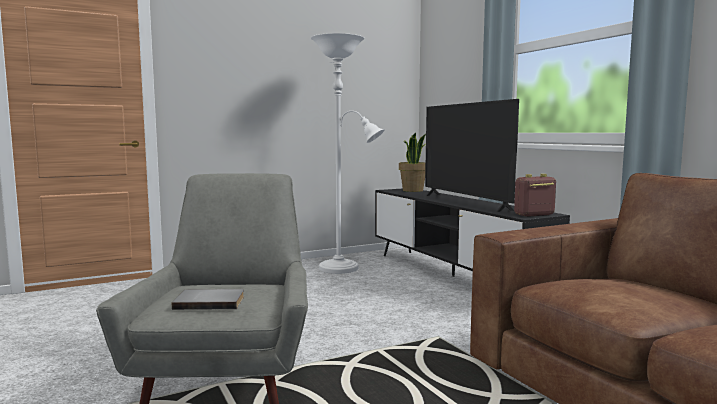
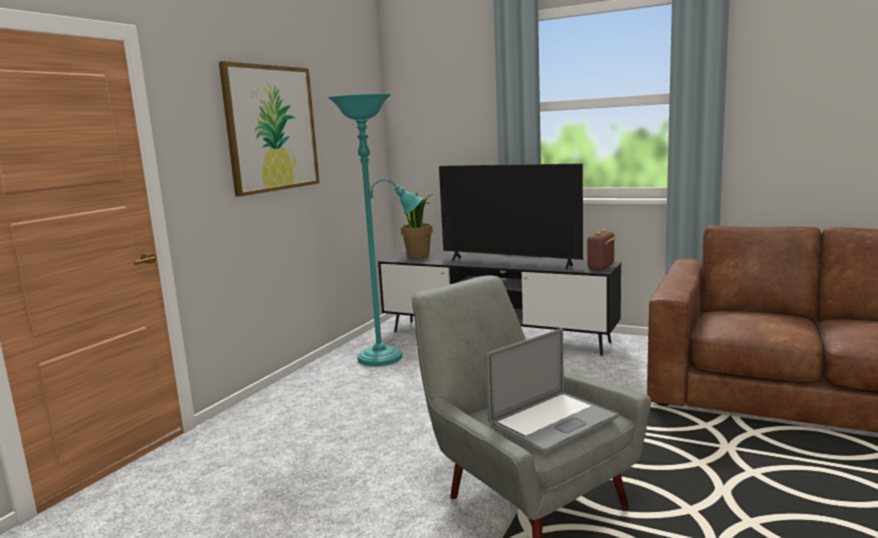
camera: 35 degrees left, 5 degrees up
grey book [172,289,244,310] -> laptop [486,328,619,454]
white floor lamp [311,33,384,274] -> turquoise floor lamp [328,94,423,366]
none -> picture [219,61,319,197]

